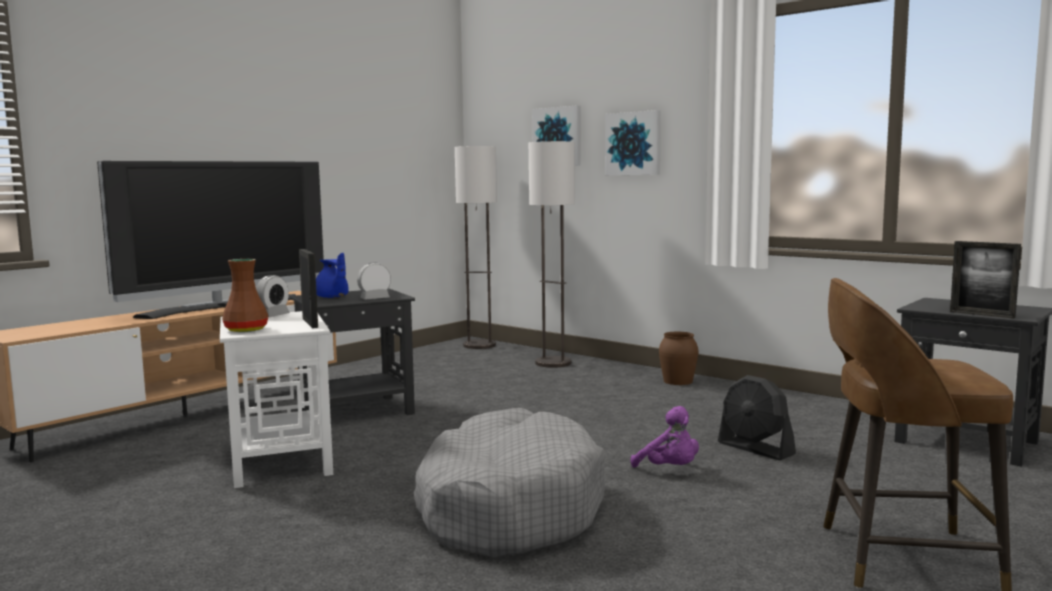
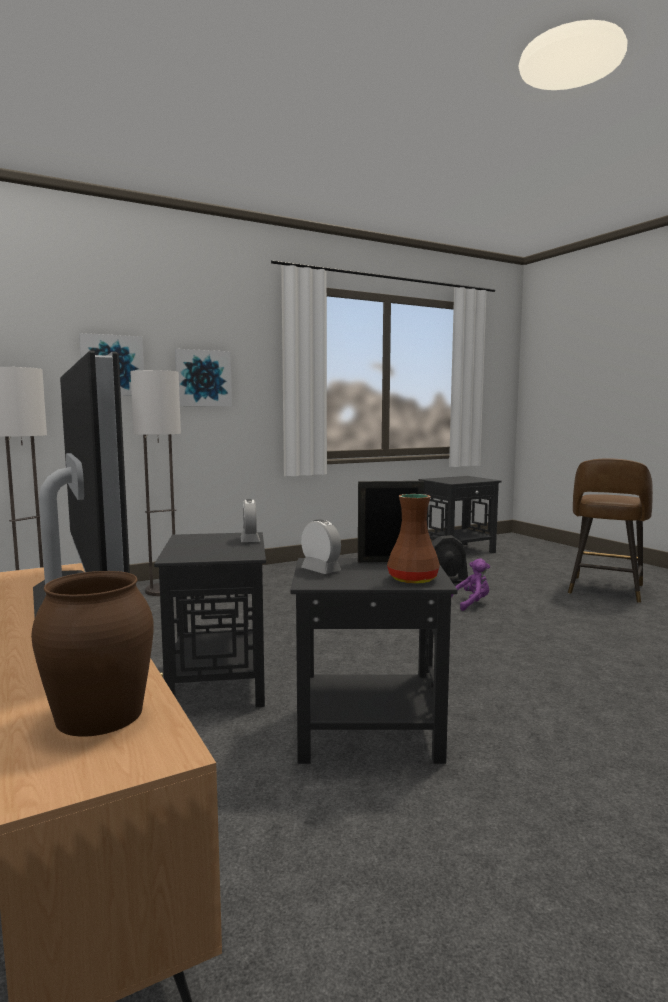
camera: 70 degrees left, 0 degrees up
white side table [220,311,333,488] -> black side table [290,558,457,764]
blue teapot [316,253,349,298] -> none
grey dog bed [414,408,605,557] -> none
brown vase [659,332,699,385] -> brown vase moved to [31,571,154,737]
picture frame [950,241,1021,318] -> none

